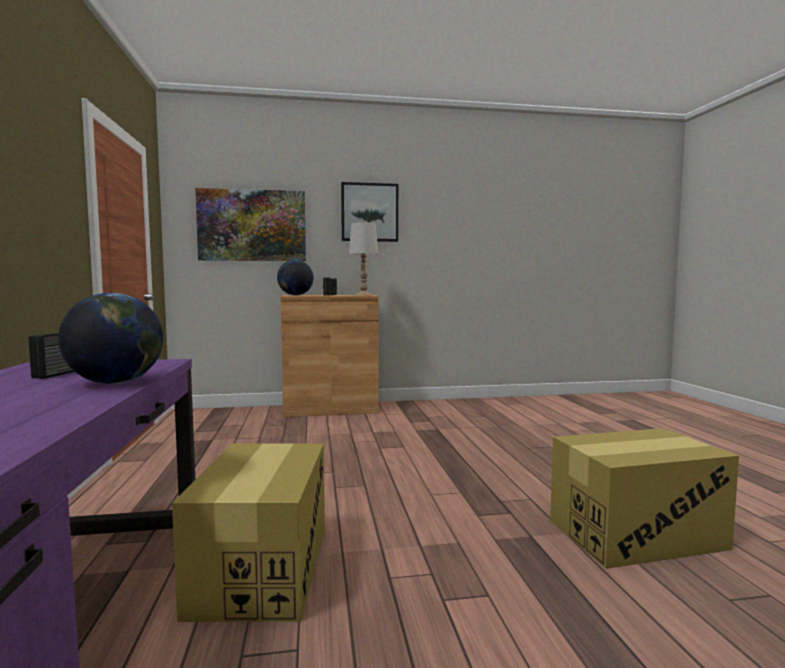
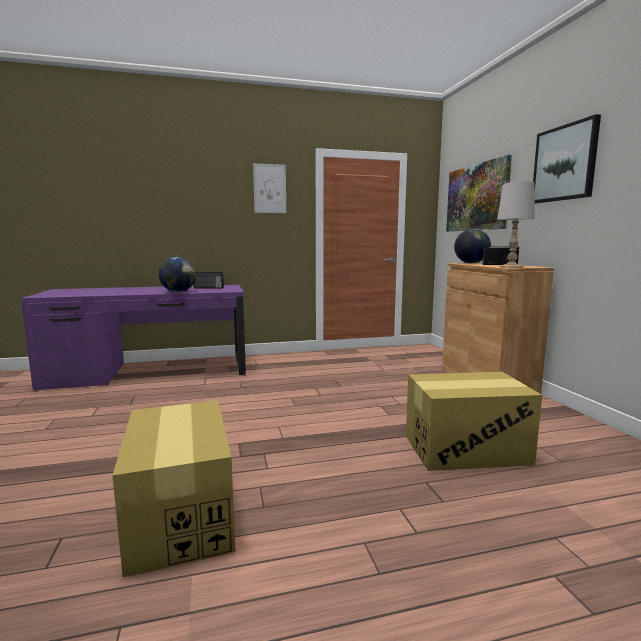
camera: 85 degrees right, 5 degrees up
cardboard box [172,443,325,622] -> cardboard box moved to [406,372,542,471]
none -> picture [253,163,286,213]

